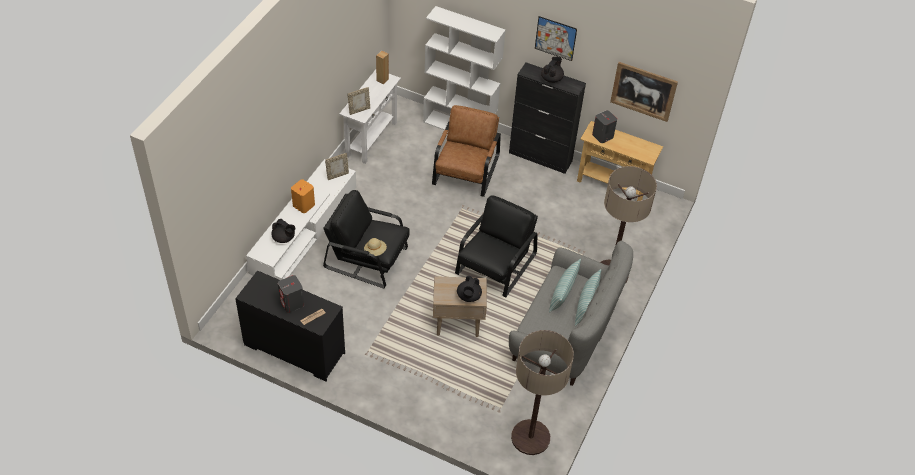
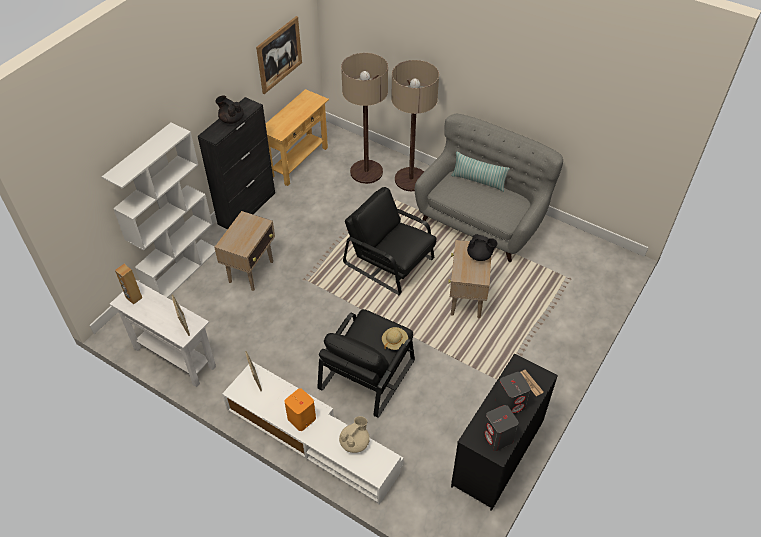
camera: 80 degrees left, 0 degrees up
black teapot [271,219,295,243] -> beige teapot [339,416,370,453]
brown armchair [432,105,501,197] -> beige side table [214,211,275,291]
floor lamp [511,330,574,455] -> floor lamp moved to [341,53,388,184]
picture [535,16,577,61] -> none
pillow [549,259,581,313] -> none
grey speaker [592,110,617,143] -> grey speaker moved to [483,405,519,451]

